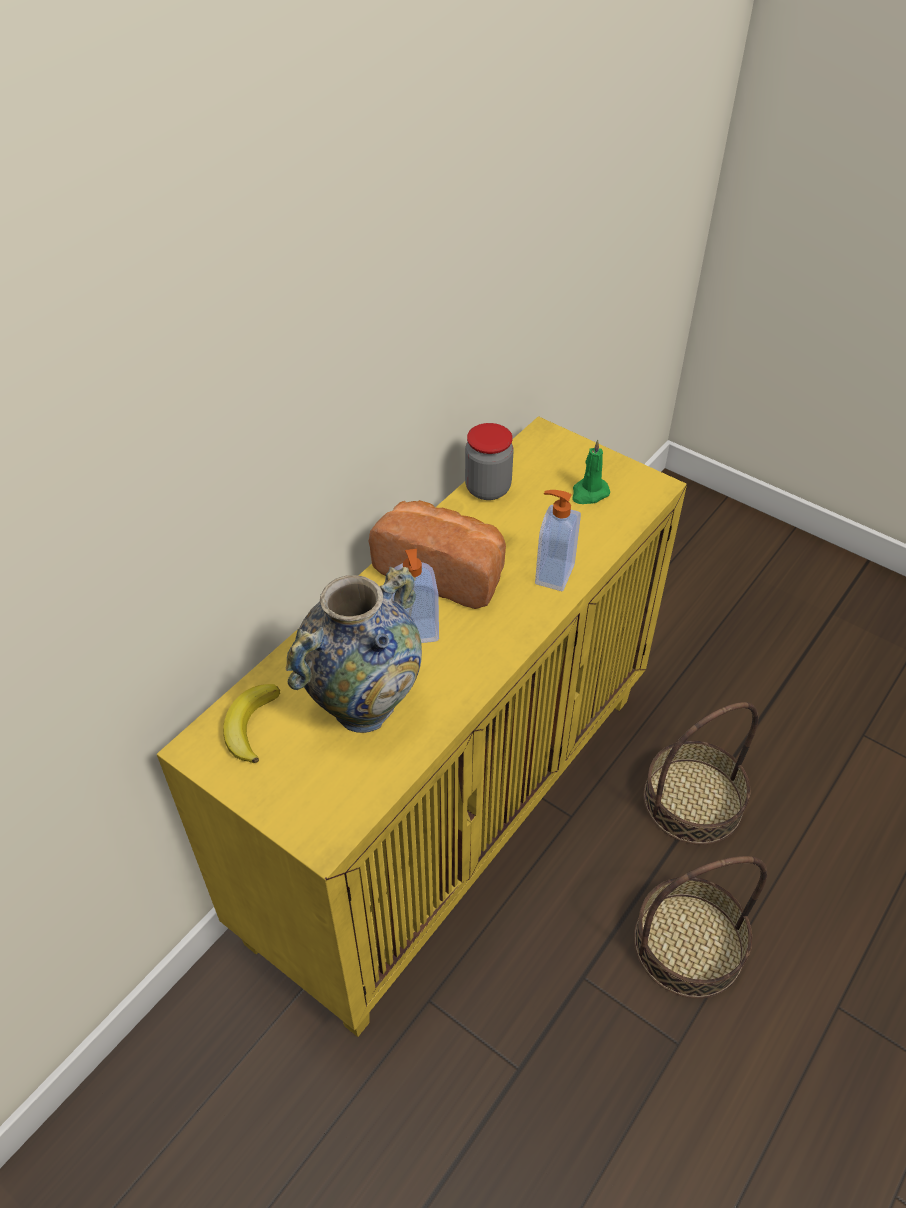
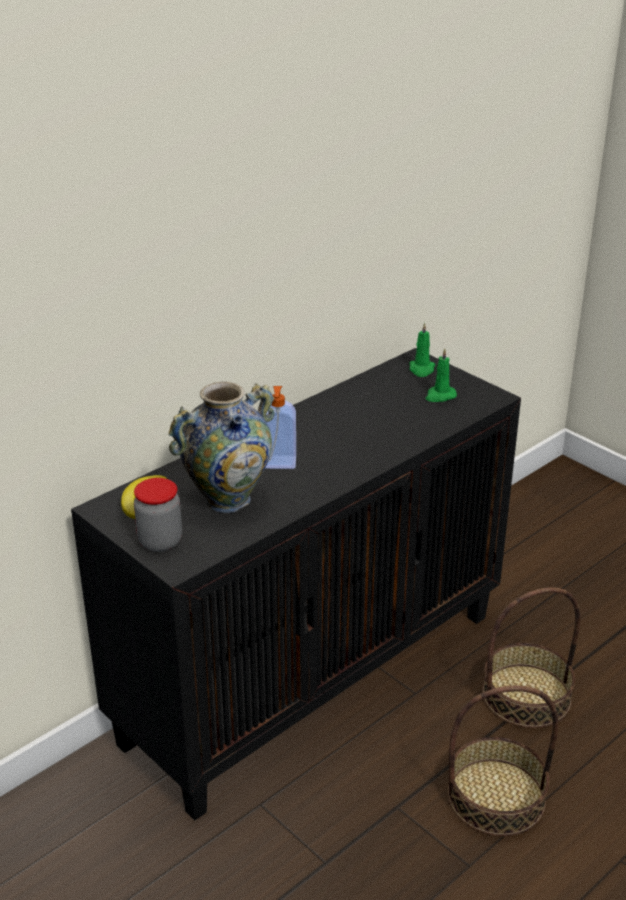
camera: 10 degrees right, 15 degrees down
yellow cabinet [157,416,687,1037] -> black cabinet [71,348,521,820]
bread [369,500,506,609] -> none
jar [465,423,514,500] -> jar moved to [134,478,182,552]
soap dispenser [535,490,581,591] -> none
none -> green candle [409,322,435,377]

